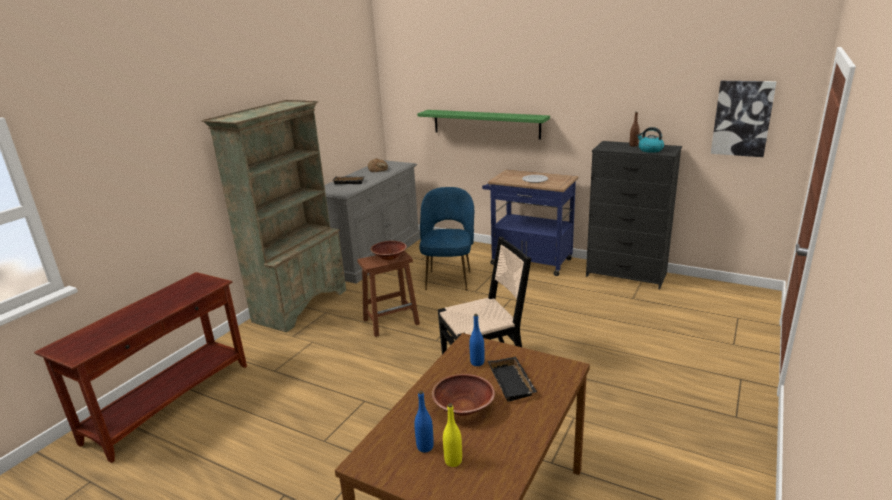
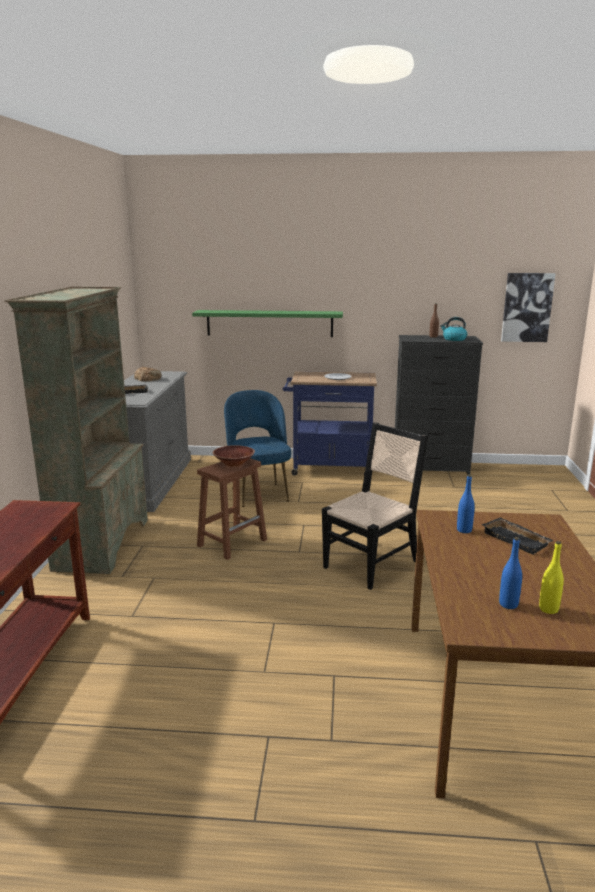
camera: 25 degrees left, 5 degrees down
brown bowl [432,374,495,416] -> none

